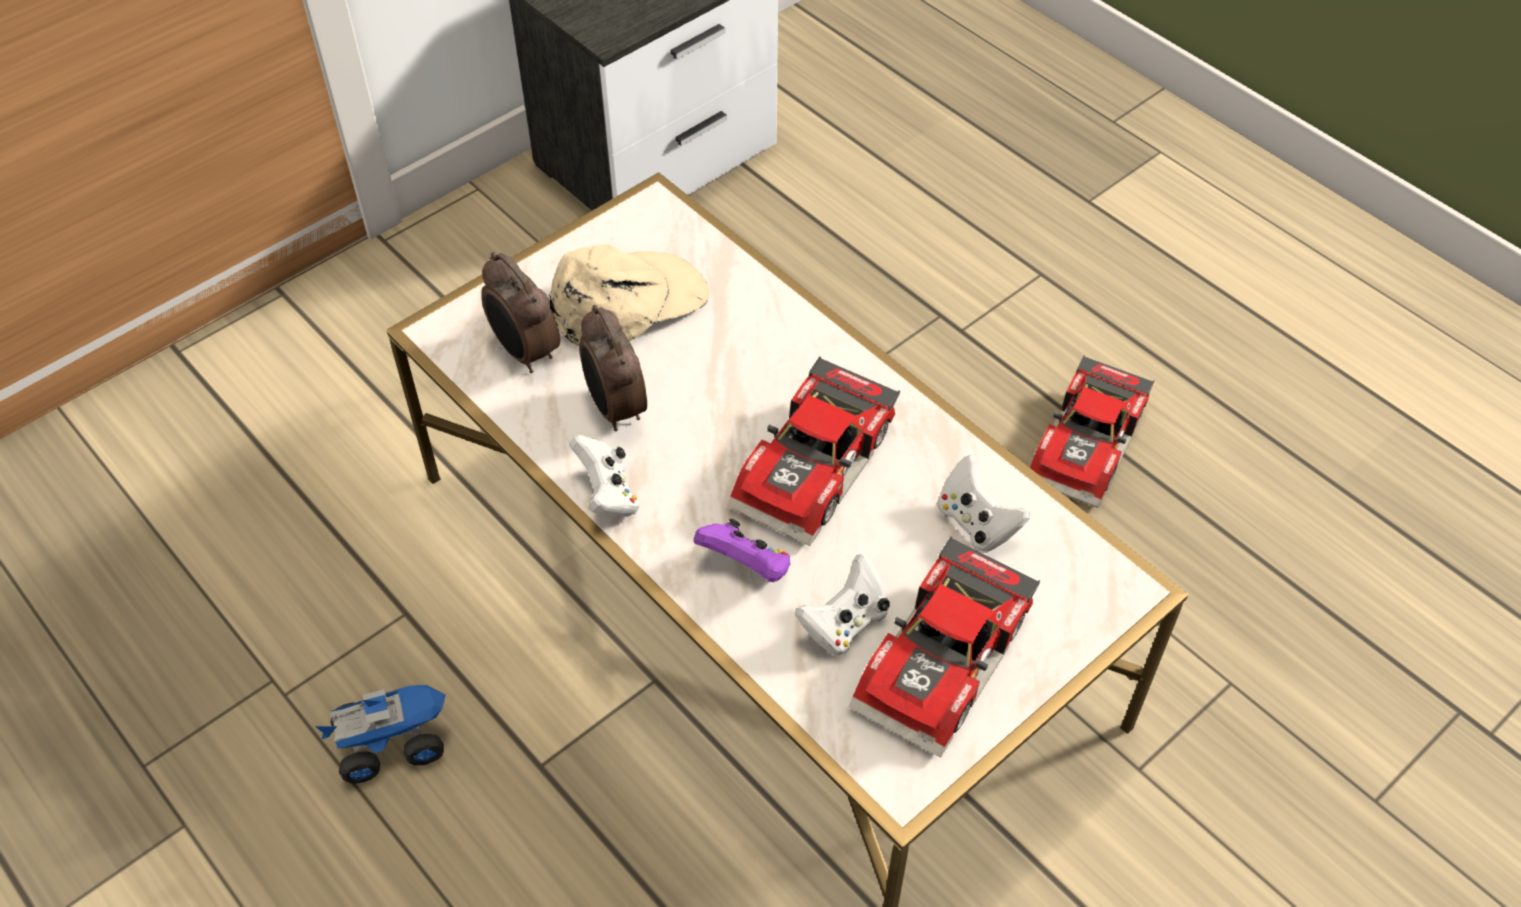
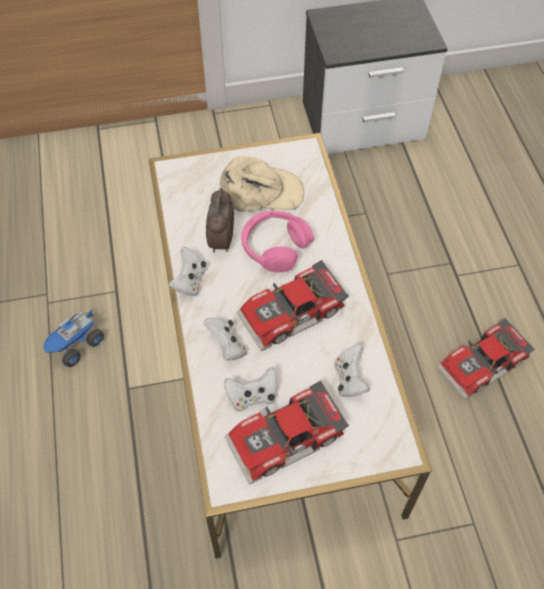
camera: 30 degrees right, 5 degrees up
toy truck [315,685,446,784] -> toy truck turned 120 degrees clockwise [43,309,104,367]
alarm clock [481,252,560,373] -> none
purple game controller [694,519,791,582] -> white game controller [203,318,247,360]
none -> pink headphones [241,211,314,272]

